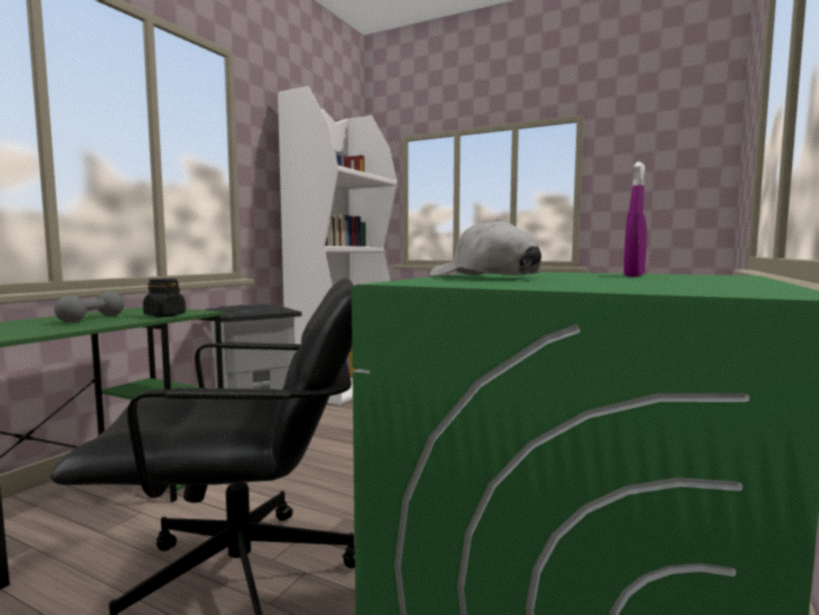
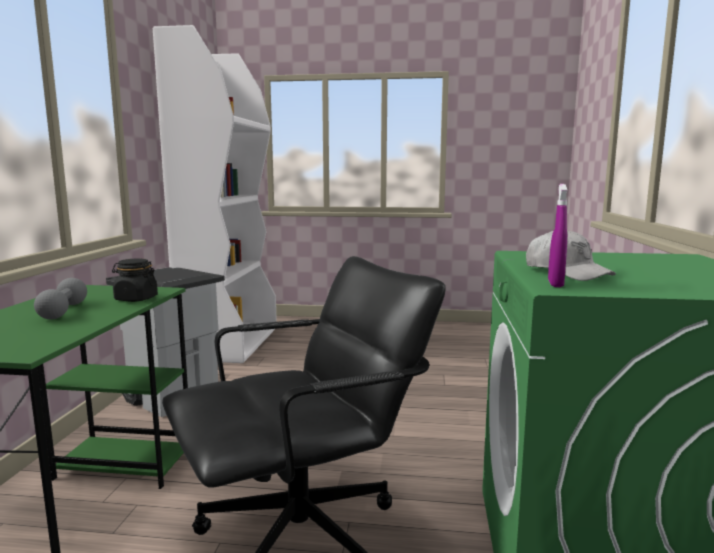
camera: 20 degrees left, 5 degrees up
white cap [429,219,541,277] -> white cap turned 150 degrees counterclockwise [526,231,616,281]
purple spray bottle [624,162,647,277] -> purple spray bottle moved to [548,184,567,287]

